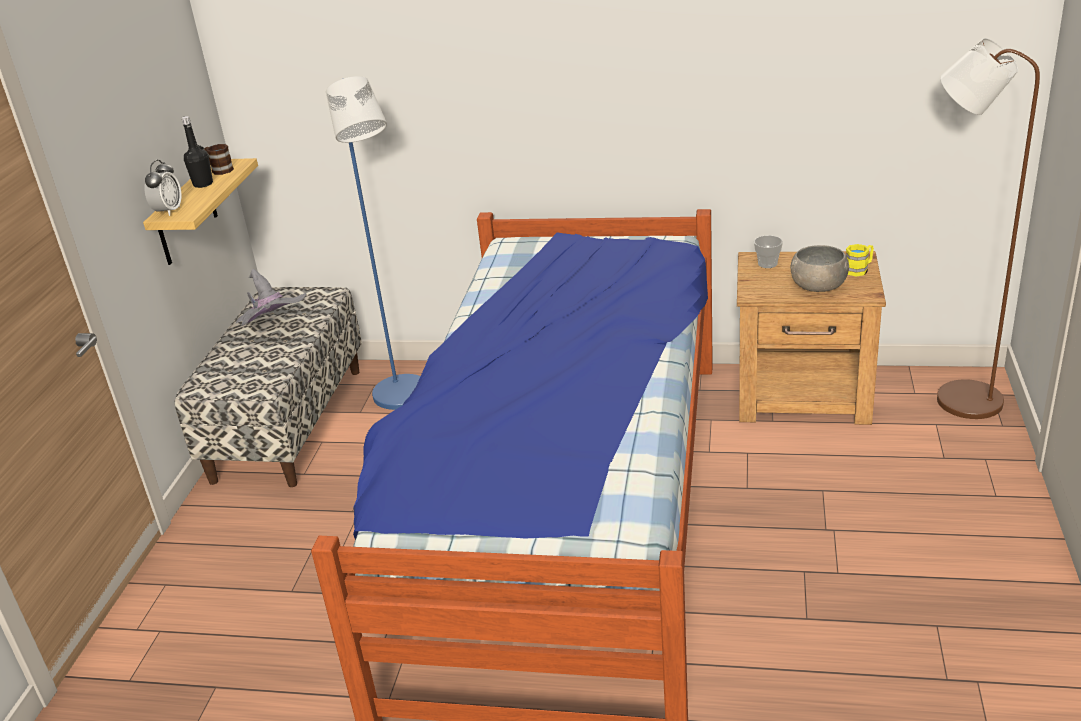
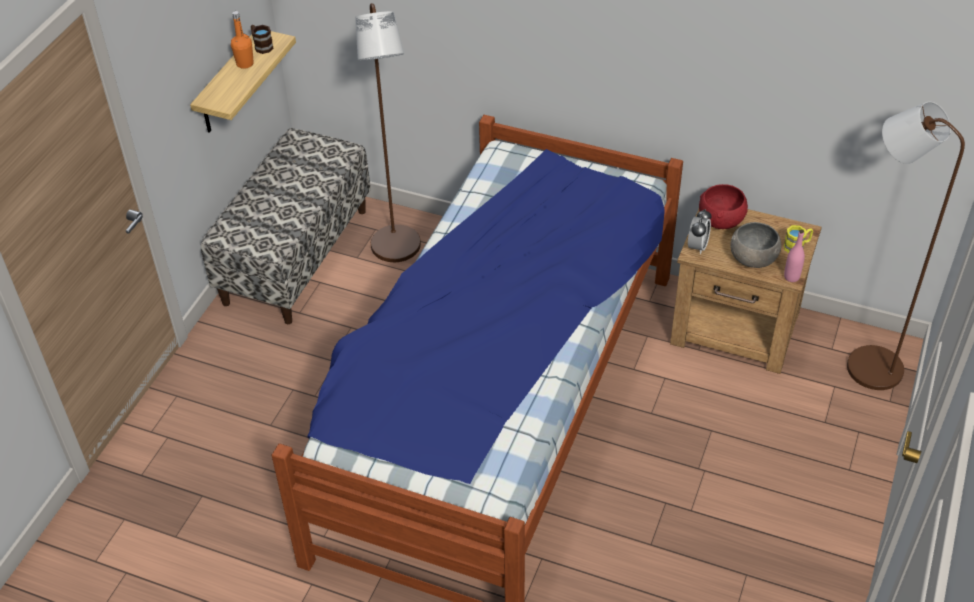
camera: 10 degrees right, 15 degrees up
alarm clock [144,159,182,216] -> alarm clock moved to [688,209,712,254]
black bottle [182,116,213,188] -> orange bottle [231,11,254,69]
grey hat [236,269,306,326] -> none
blue floor lamp [326,76,420,410] -> brown floor lamp [355,3,421,262]
cup [754,235,783,268] -> red bowl [699,184,748,229]
none -> pink bottle [784,230,805,282]

